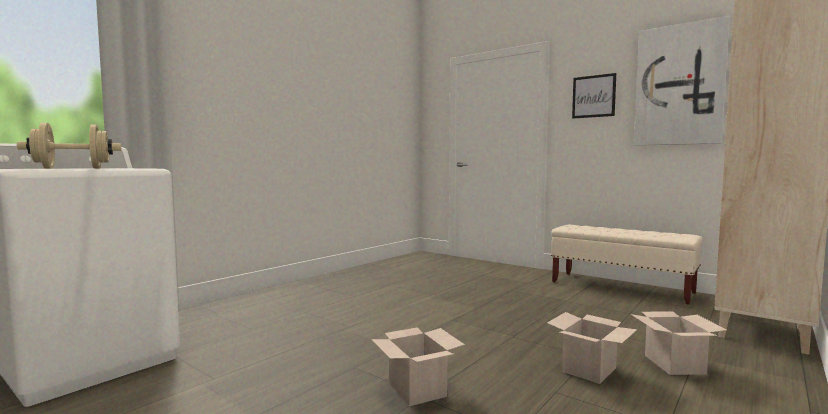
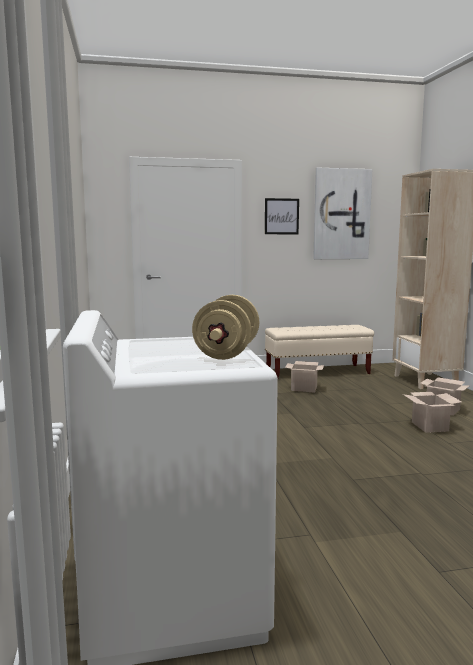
camera: 50 degrees left, 5 degrees up
cardboard box [371,327,465,406] -> cardboard box moved to [285,361,324,392]

